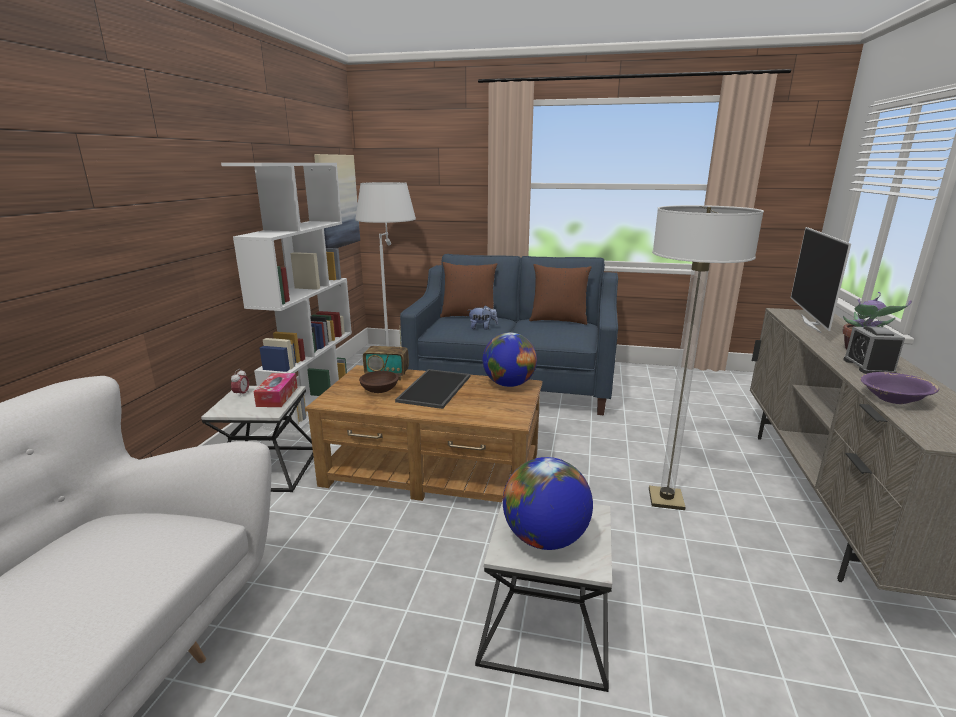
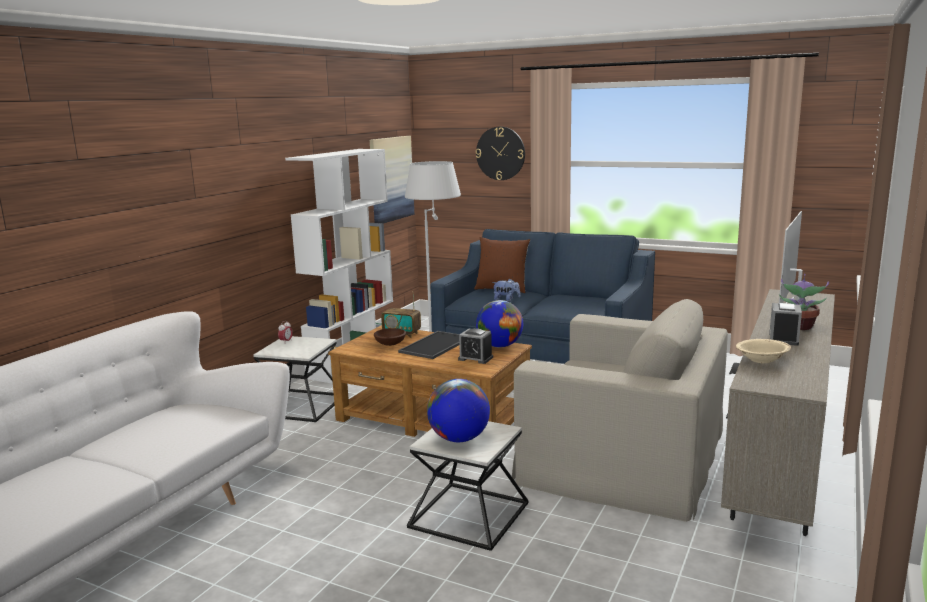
camera: 15 degrees right, 5 degrees down
tissue box [254,373,298,407] -> none
brown pillow [529,264,592,325] -> none
floor lamp [649,205,764,510] -> beige armchair [512,299,728,522]
purple bowl [860,372,939,404] -> beige bowl [736,339,791,363]
none -> alarm clock [458,328,493,364]
none -> wall clock [476,127,525,180]

